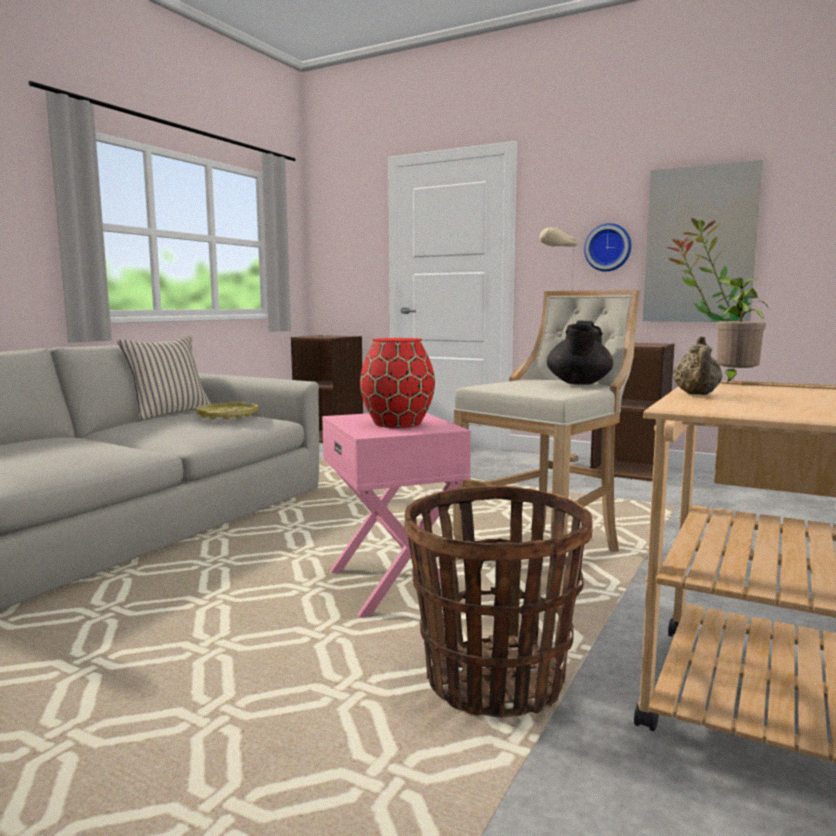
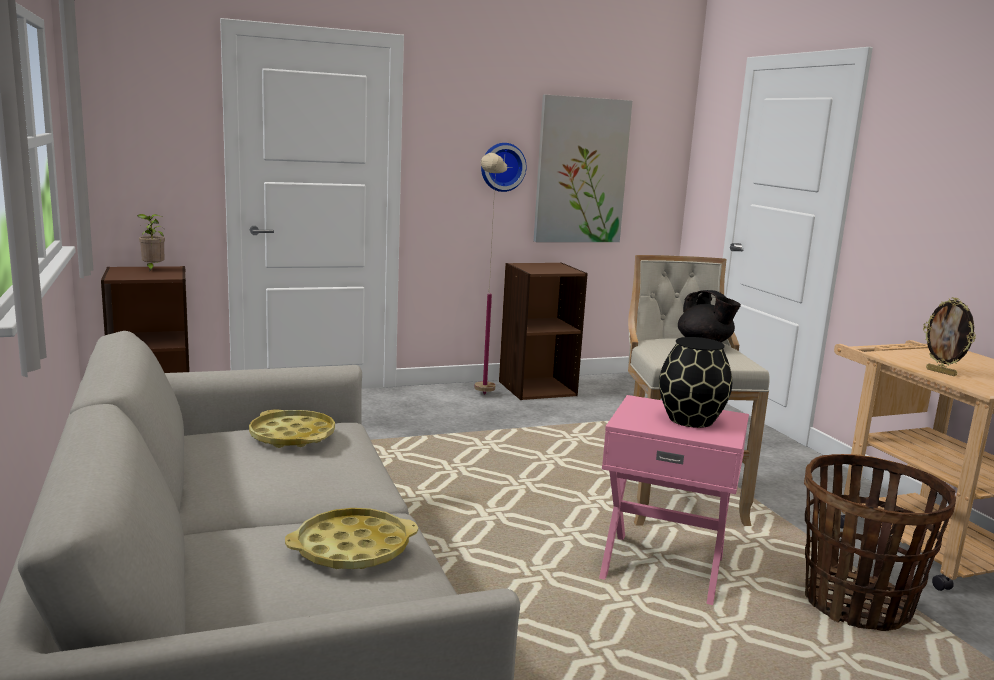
camera: 50 degrees left, 5 degrees up
beige pillow [117,336,211,420] -> none
red vase [360,338,435,428] -> black vase [659,337,732,428]
beige teapot [673,336,723,395] -> picture frame [923,297,976,376]
potted plant [716,277,769,384] -> potted plant moved to [137,214,165,271]
none -> yellow tray [285,508,418,569]

